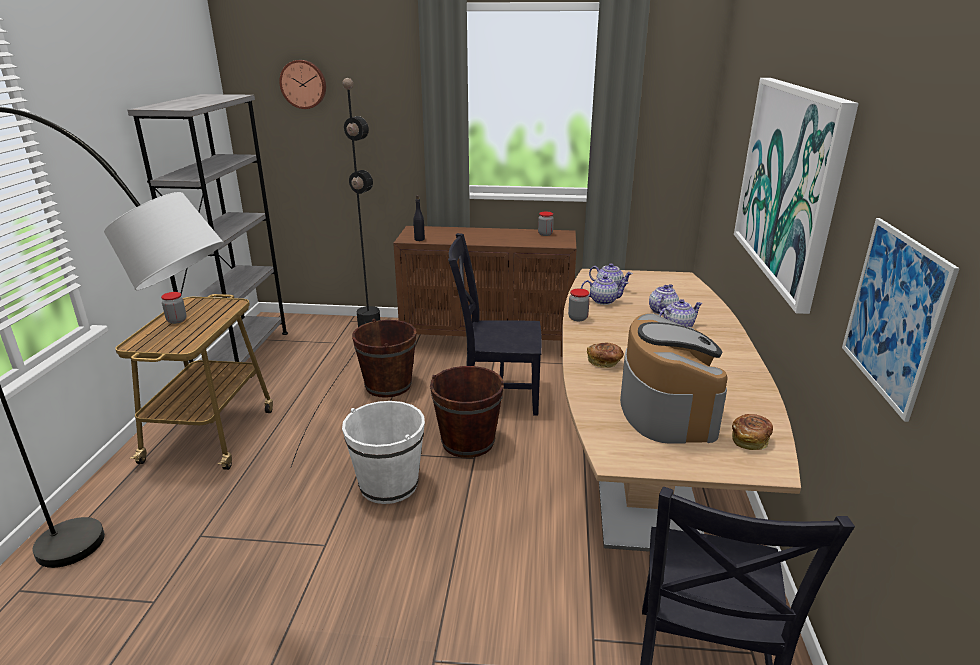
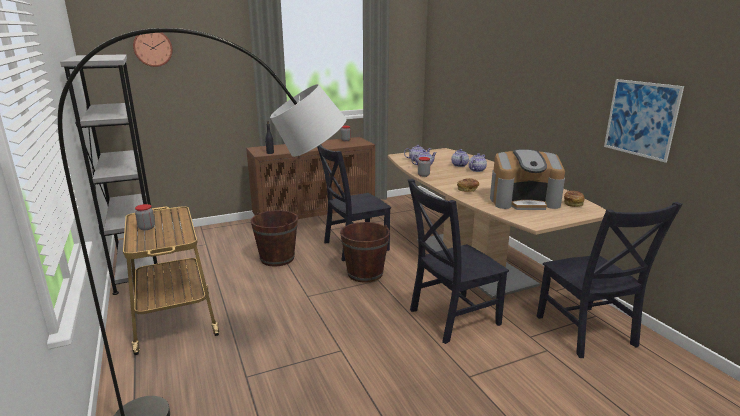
camera: 30 degrees left, 5 degrees down
black floor lamp [291,78,380,467] -> none
white bucket [342,401,425,504] -> none
coffee machine [620,313,728,444] -> coffee machine turned 120 degrees clockwise [490,149,565,210]
picture [734,78,859,314] -> none
none -> black chair [408,179,509,344]

